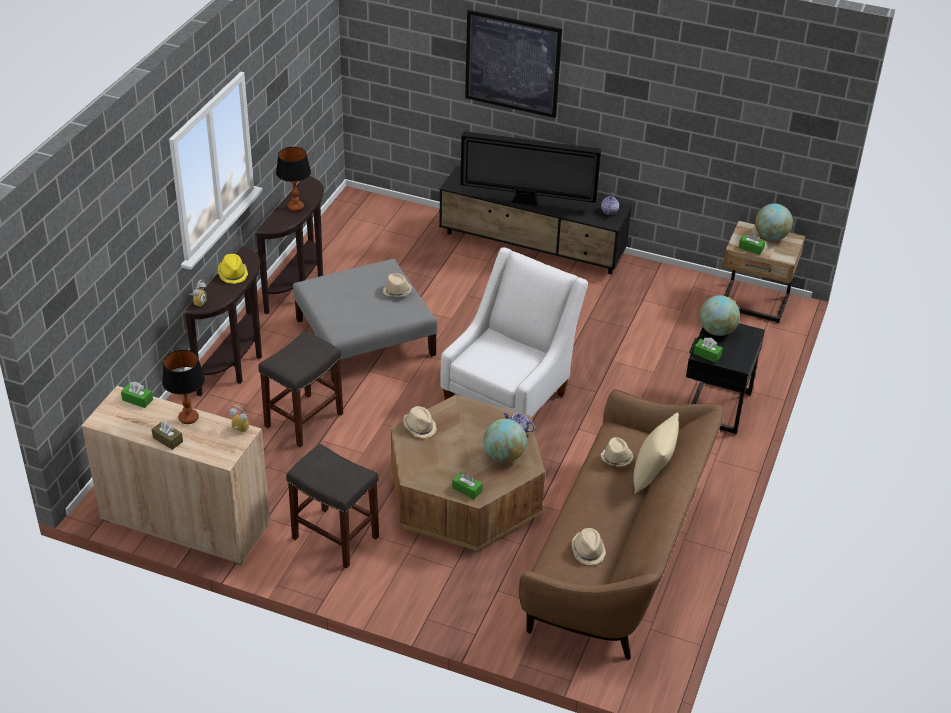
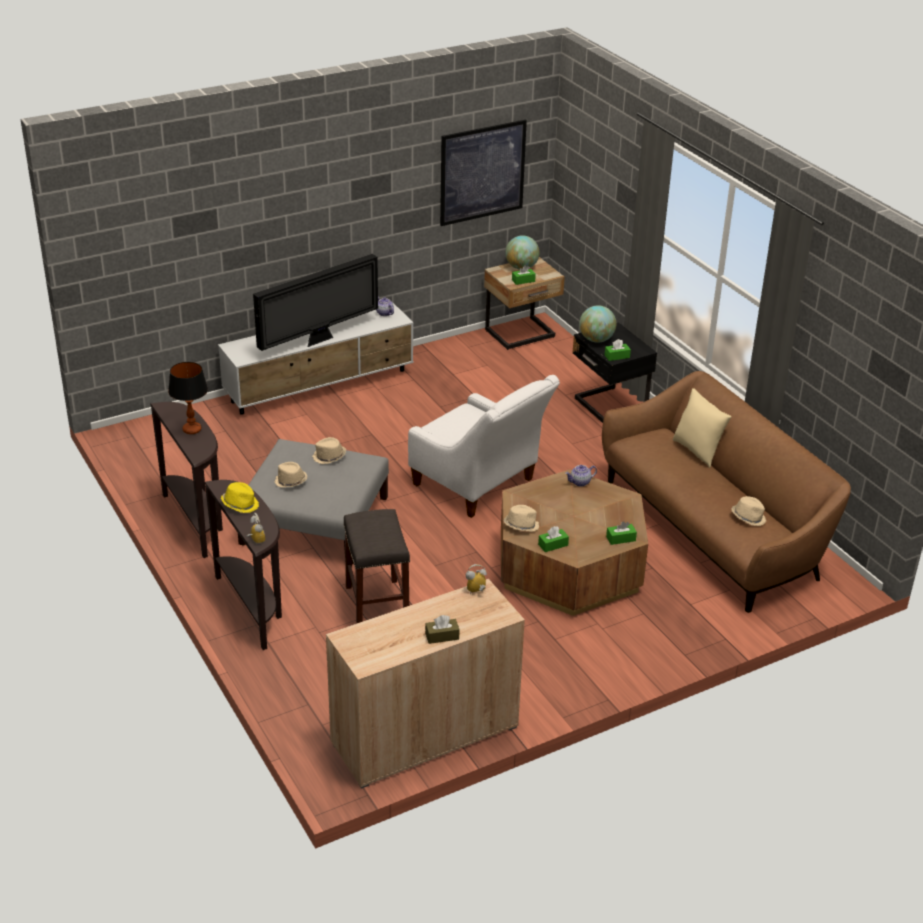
camera: 50 degrees left, 5 degrees down
green tissue box [121,382,153,408] -> green tissue box moved to [538,526,569,552]
table lamp [162,350,205,424] -> none
grey stool [286,444,379,569] -> none
black tv stand [439,166,632,274] -> white tv stand [218,302,414,415]
white armchair [441,247,588,417] -> white armchair turned 150 degrees clockwise [408,375,560,518]
picture [465,10,562,118] -> picture moved to [440,120,527,226]
globe [483,419,527,463] -> none
beige hat [600,437,633,467] -> beige hat moved to [274,462,307,488]

